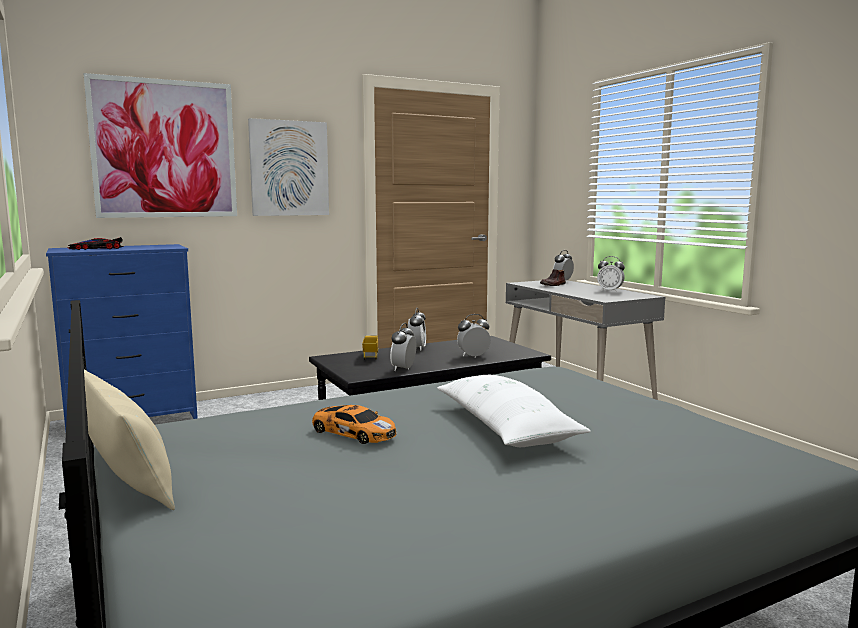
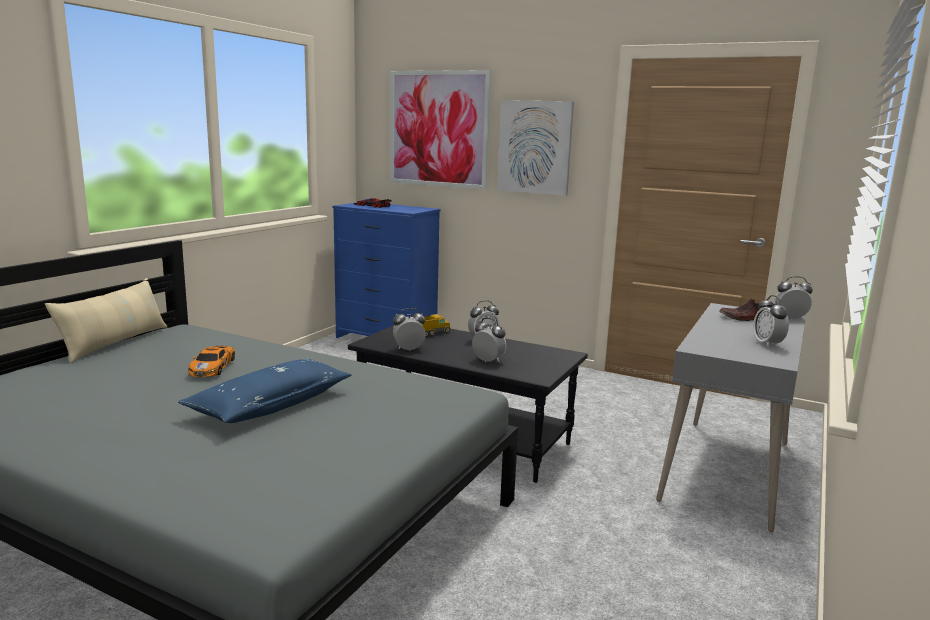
camera: 55 degrees right, 5 degrees up
white pillow [437,375,591,447] -> blue pillow [178,359,352,423]

